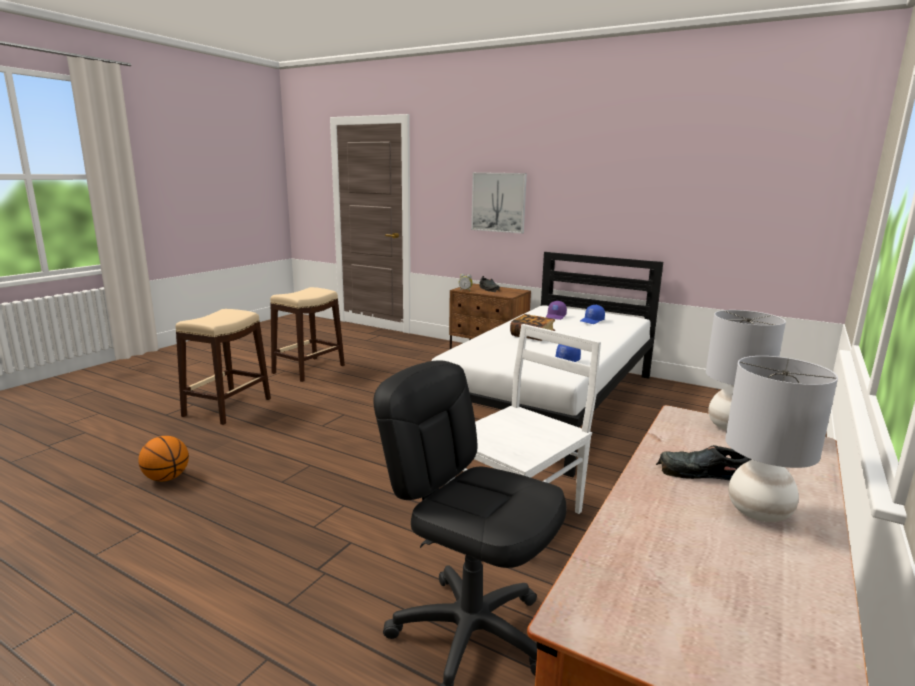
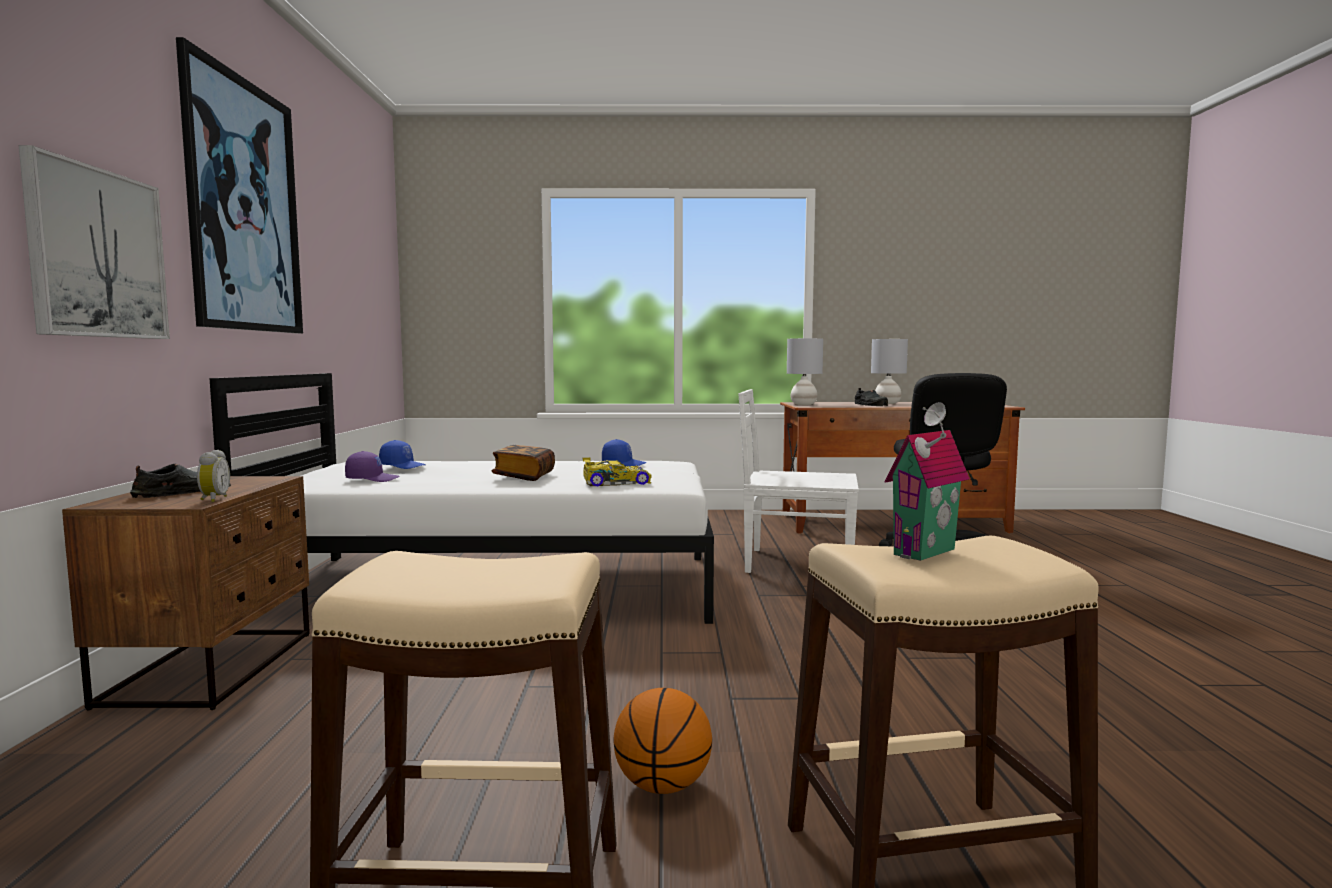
camera: 120 degrees left, 10 degrees down
basketball [139,436,189,481] -> basketball moved to [614,688,712,794]
none -> picture [176,37,303,333]
none -> toy car [582,457,651,486]
none -> toy house [884,402,970,561]

